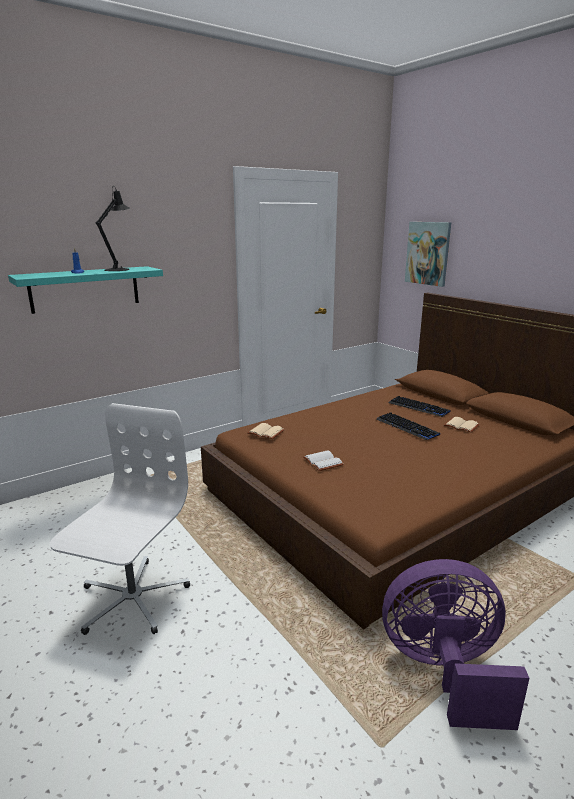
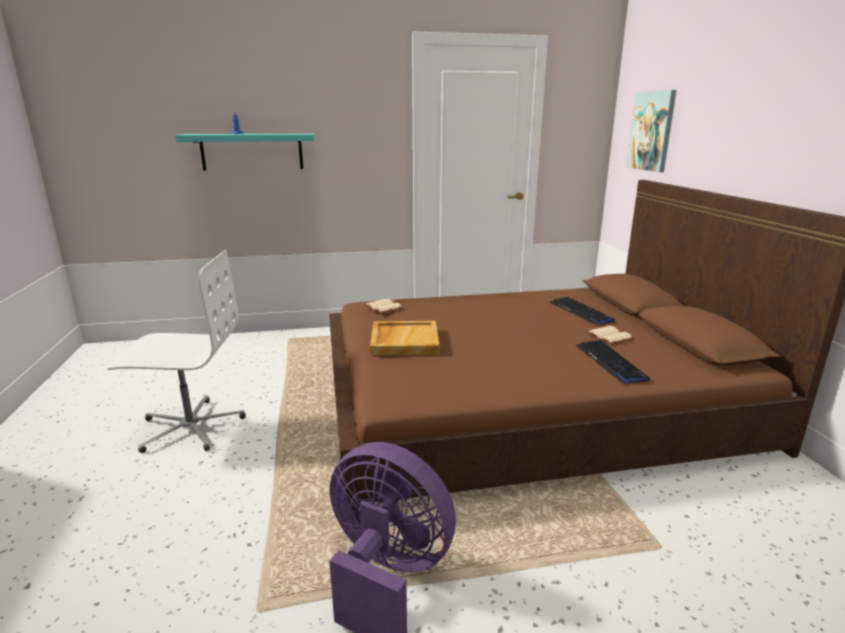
camera: 25 degrees right, 0 degrees up
white office chair [50,403,190,635] -> white office chair turned 45 degrees clockwise [107,250,246,453]
black table lamp [96,186,129,271] -> none
white book [303,450,344,471] -> beige tray [370,321,440,355]
keyboard [376,412,440,440] -> keyboard moved to [576,340,650,383]

